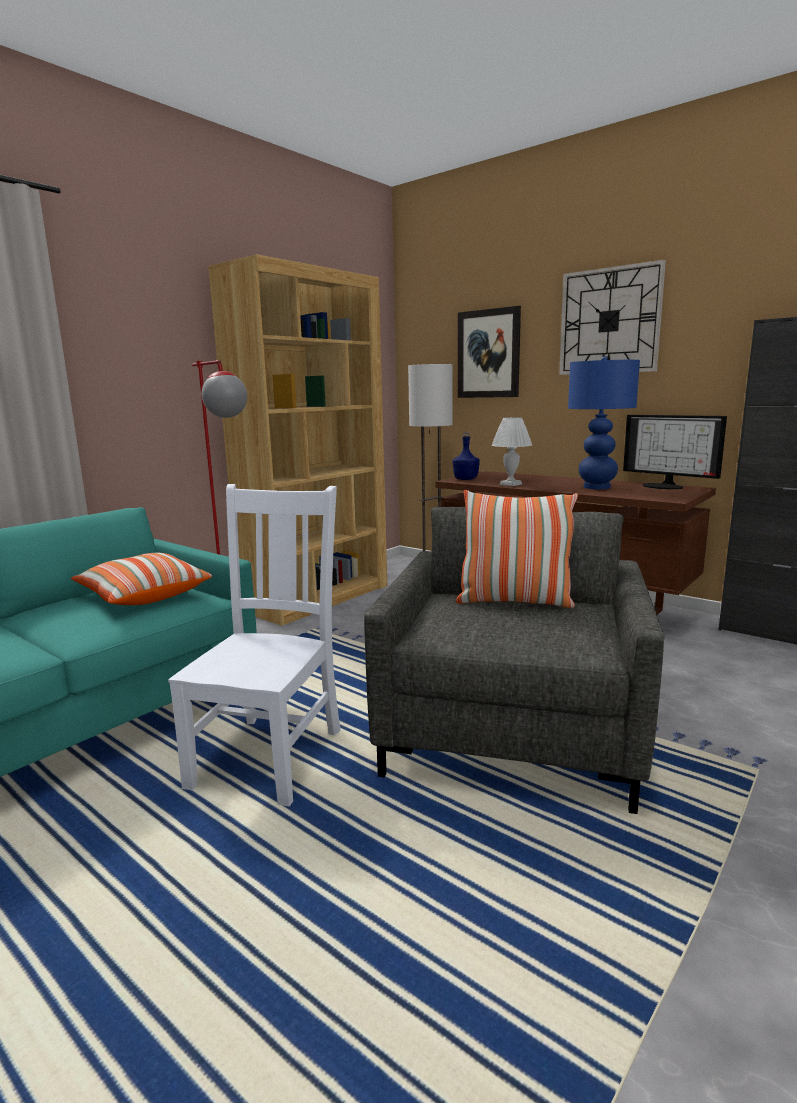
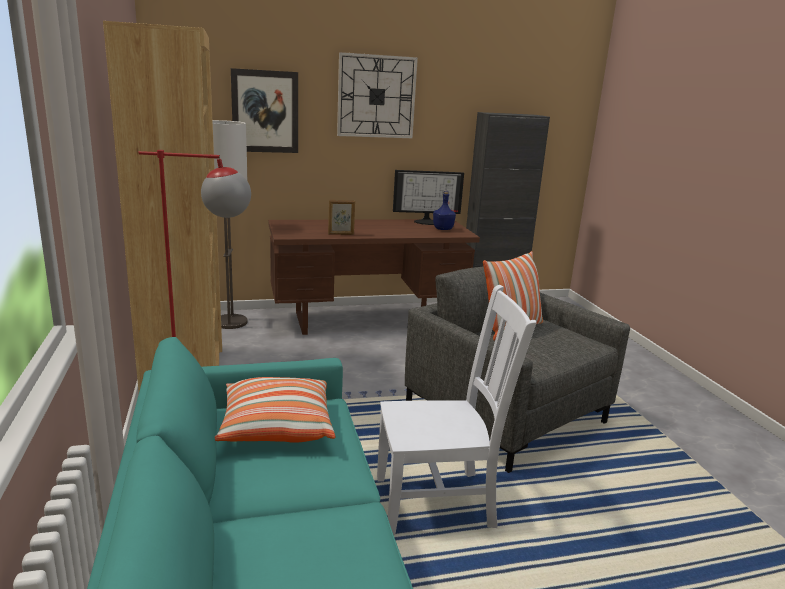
camera: 55 degrees left, 5 degrees up
white chair [168,484,341,806] -> white chair turned 120 degrees clockwise [377,285,536,535]
blue bottle [453,433,480,480] -> blue bottle moved to [433,191,456,230]
white table lamp [492,417,532,486] -> picture frame [328,200,355,235]
blue table lamp [568,356,640,489] -> none

